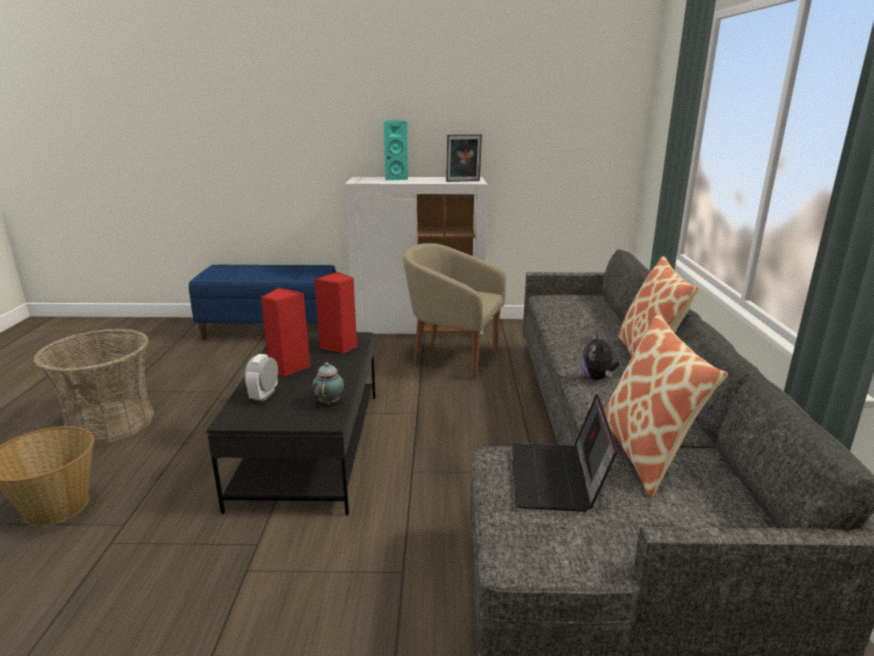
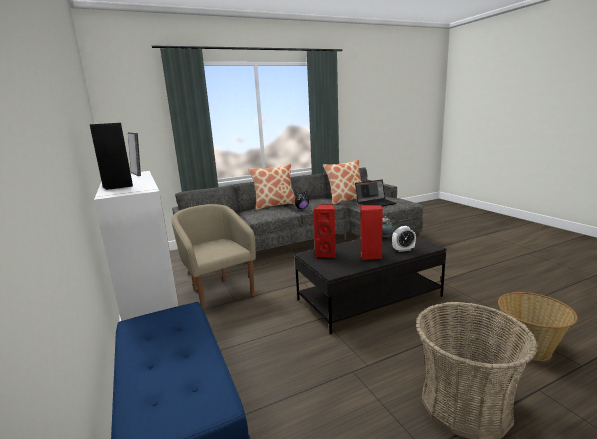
camera: 115 degrees left, 5 degrees down
turquoise speaker [384,120,408,180] -> black speaker [89,123,133,190]
beige armchair [403,243,506,379] -> beige armchair turned 150 degrees clockwise [171,204,256,313]

